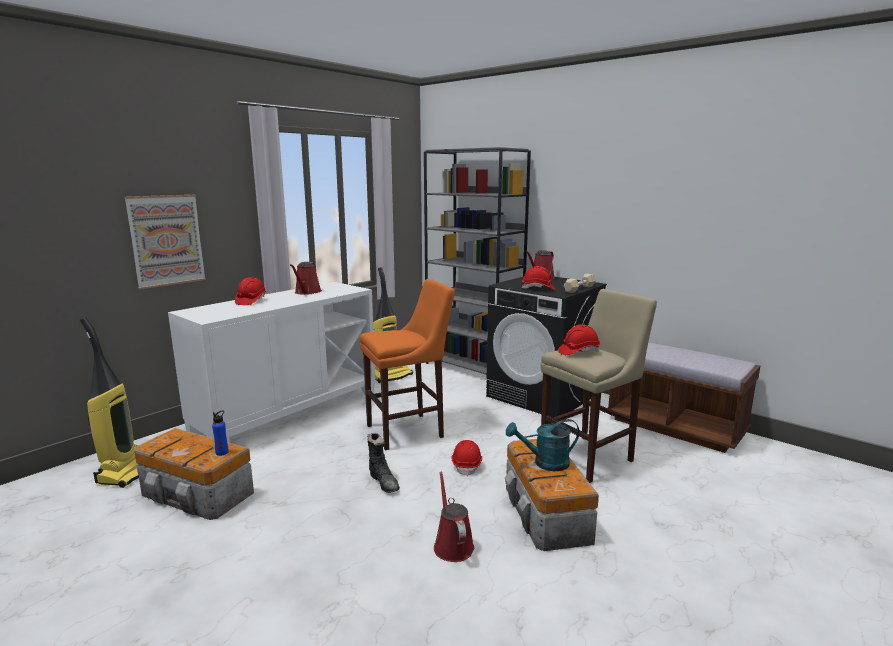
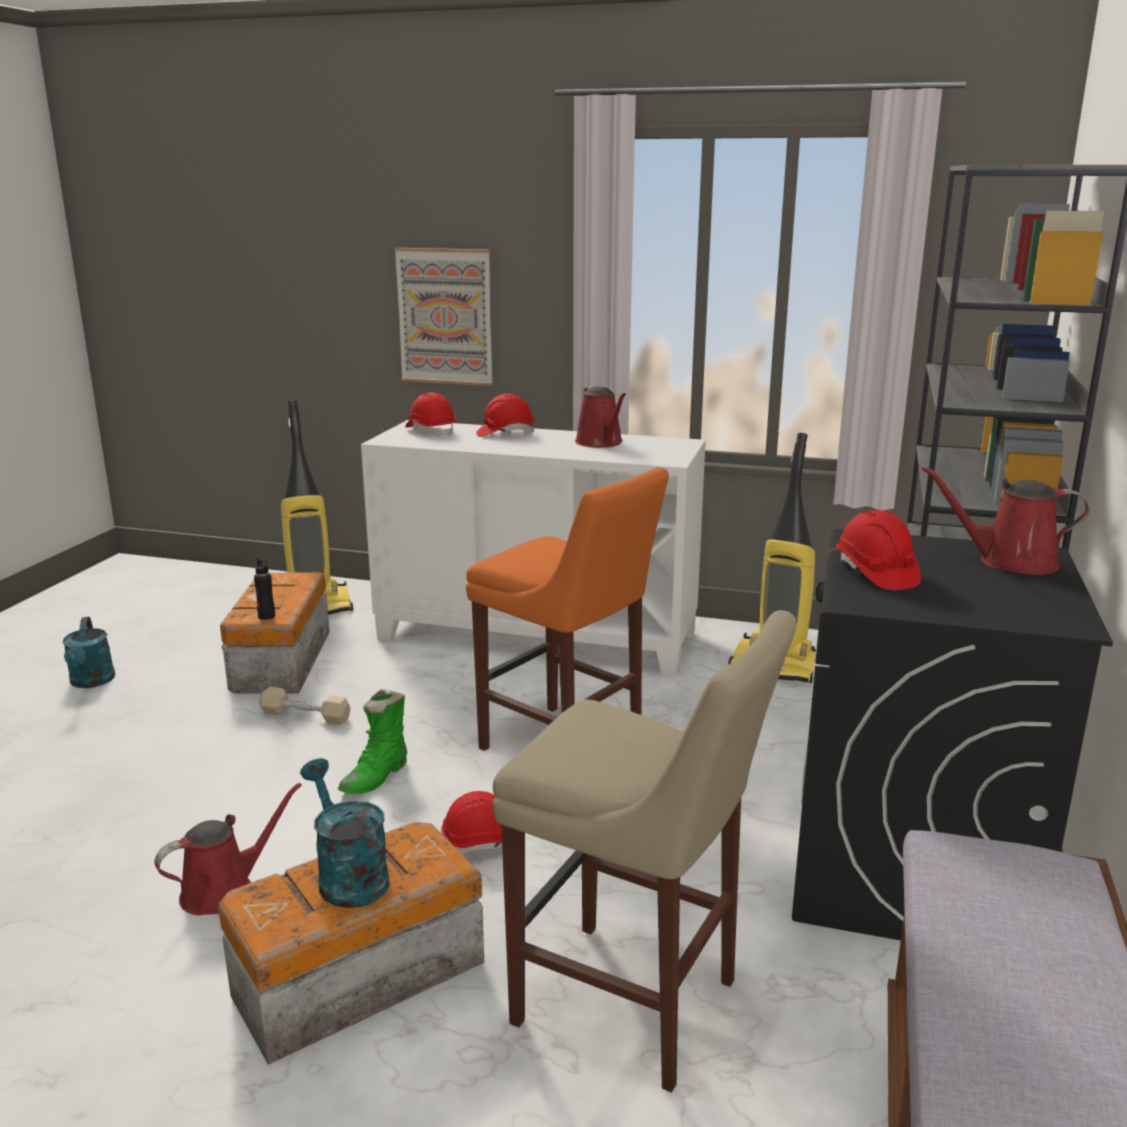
camera: 65 degrees right, 5 degrees up
blue bottle [212,410,228,456] -> black bottle [254,558,275,620]
red watering can [290,262,322,295] -> red watering can turned 90 degrees counterclockwise [575,386,626,448]
black boot [367,433,400,493] -> green boot [338,689,407,794]
red hard hat [558,324,600,355] -> red hard hat moved to [405,392,456,437]
beige dumbbell [564,274,596,293] -> beige dumbbell moved to [259,687,350,725]
none -> turquoise watering can [62,617,115,688]

